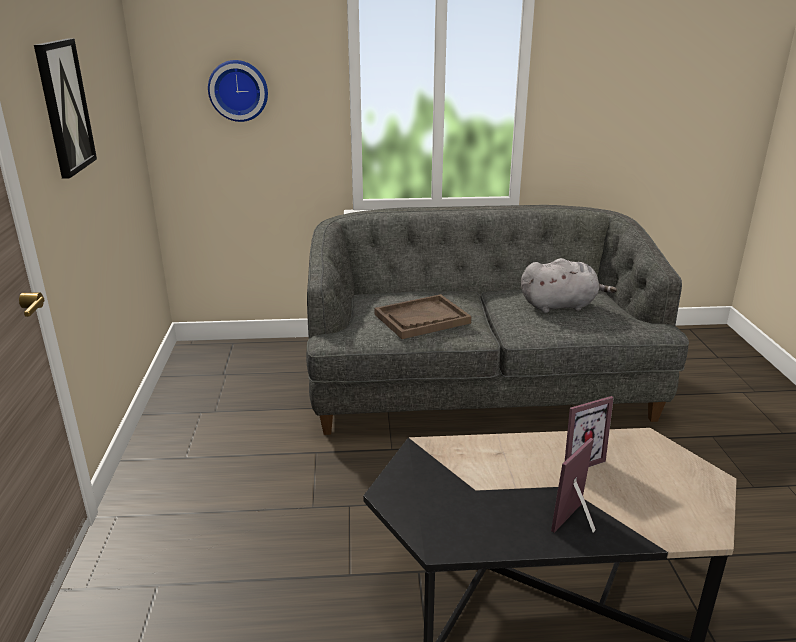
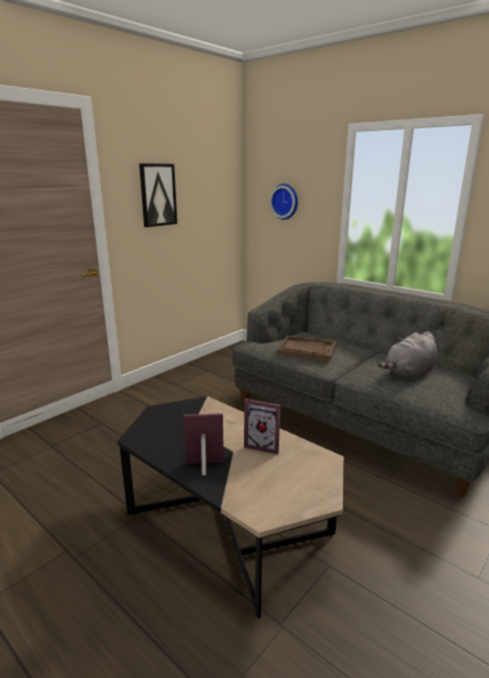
camera: 45 degrees right, 5 degrees down
grey plush toy [521,258,617,313] -> grey plush toy turned 105 degrees clockwise [377,331,438,380]

